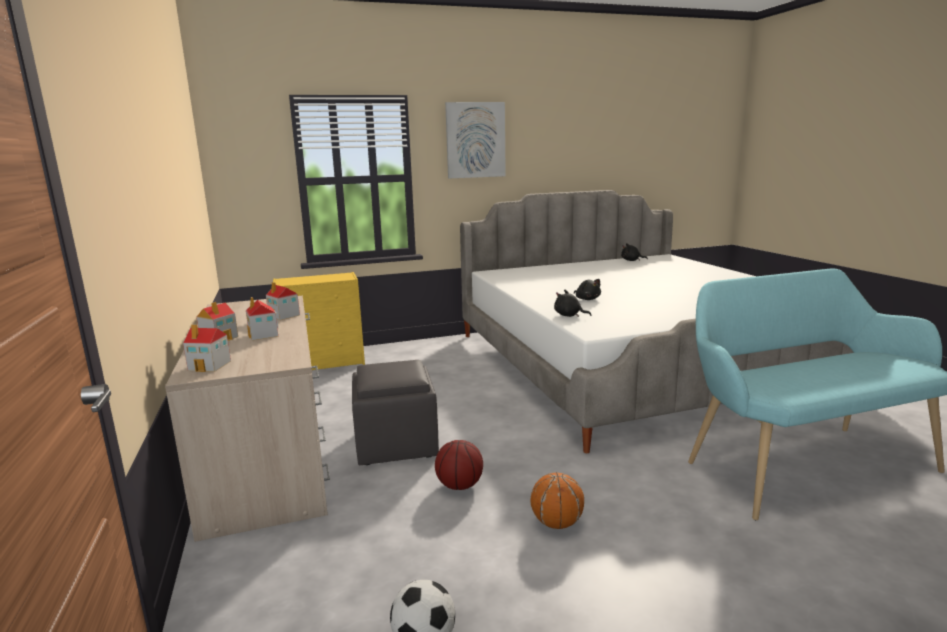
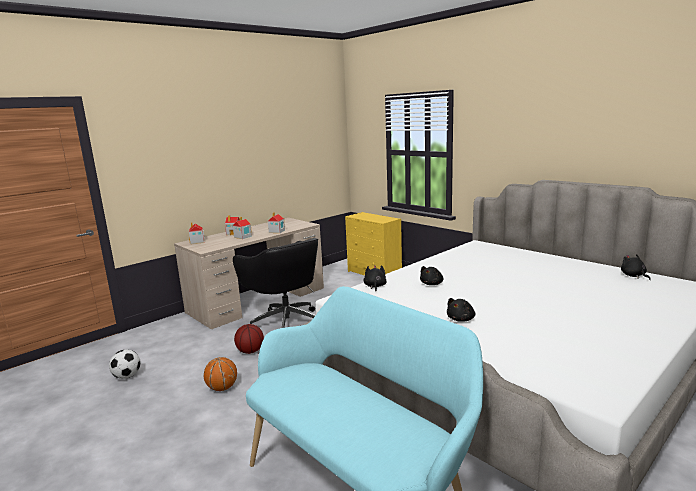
camera: 65 degrees right, 0 degrees up
grey ottoman [352,360,439,465] -> black office chair [233,238,318,328]
picture [445,102,506,178] -> none
none -> black plush toy [447,298,475,322]

